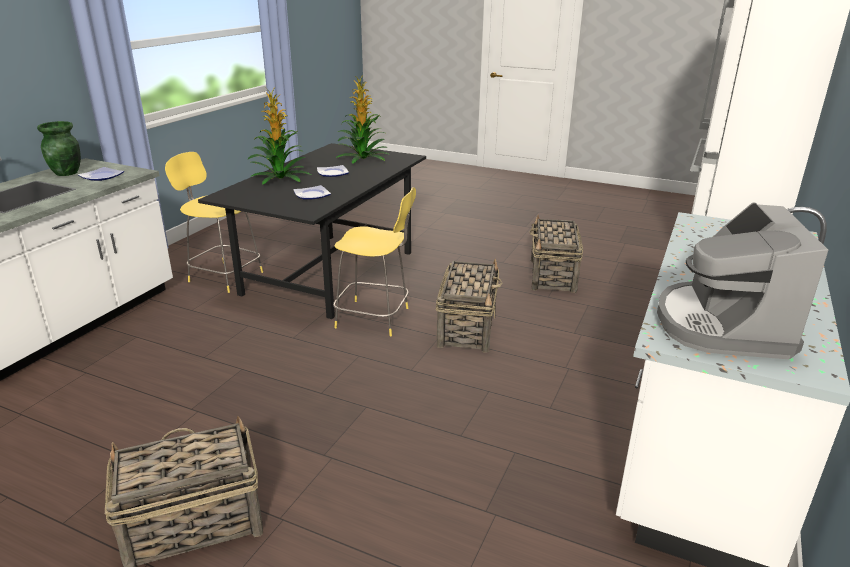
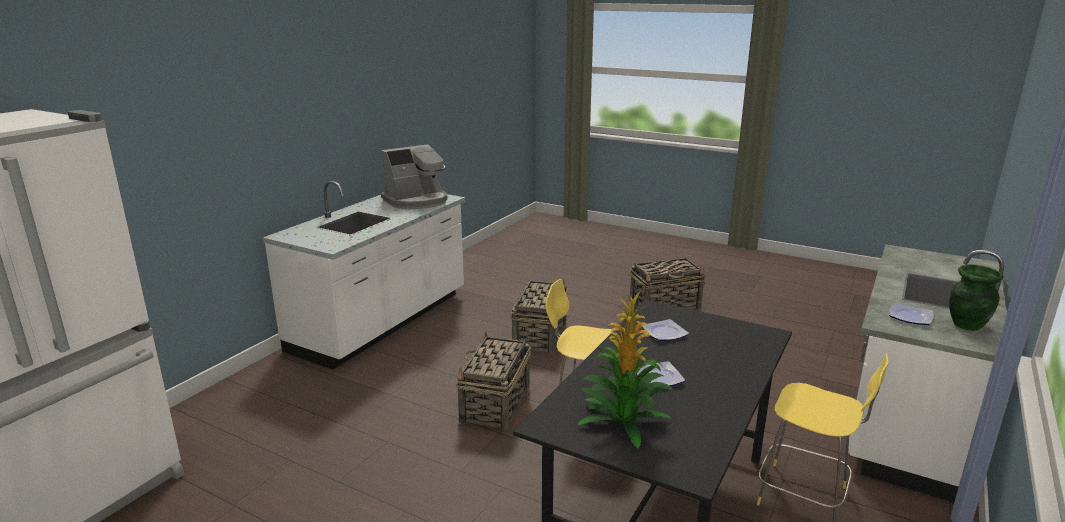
camera: 175 degrees left, 5 degrees down
potted plant [247,88,311,184] -> none
basket [529,215,583,293] -> basket moved to [510,279,568,355]
coffee machine [657,203,828,359] -> coffee machine turned 45 degrees clockwise [381,144,447,209]

